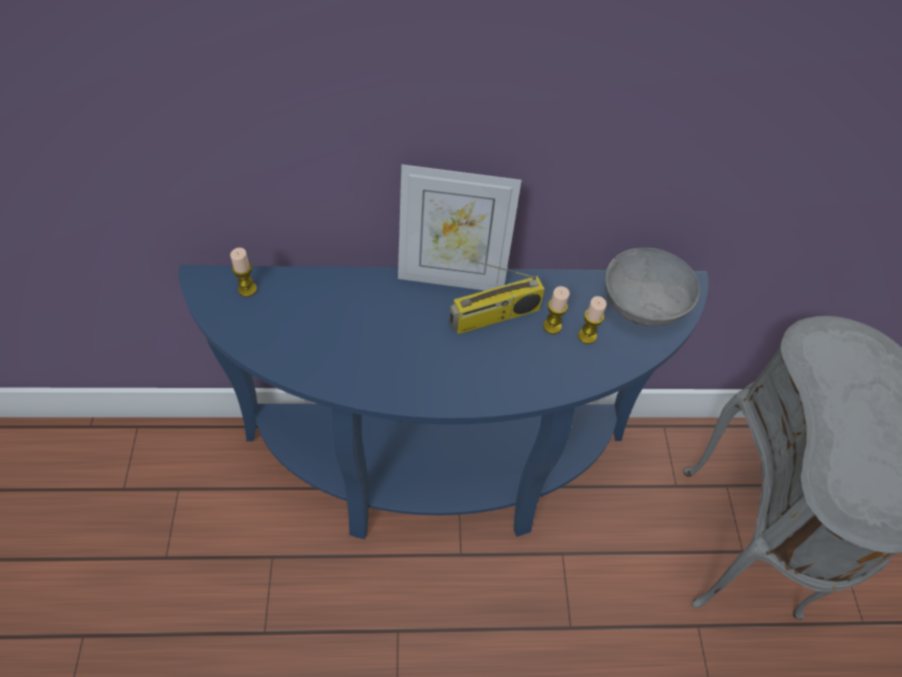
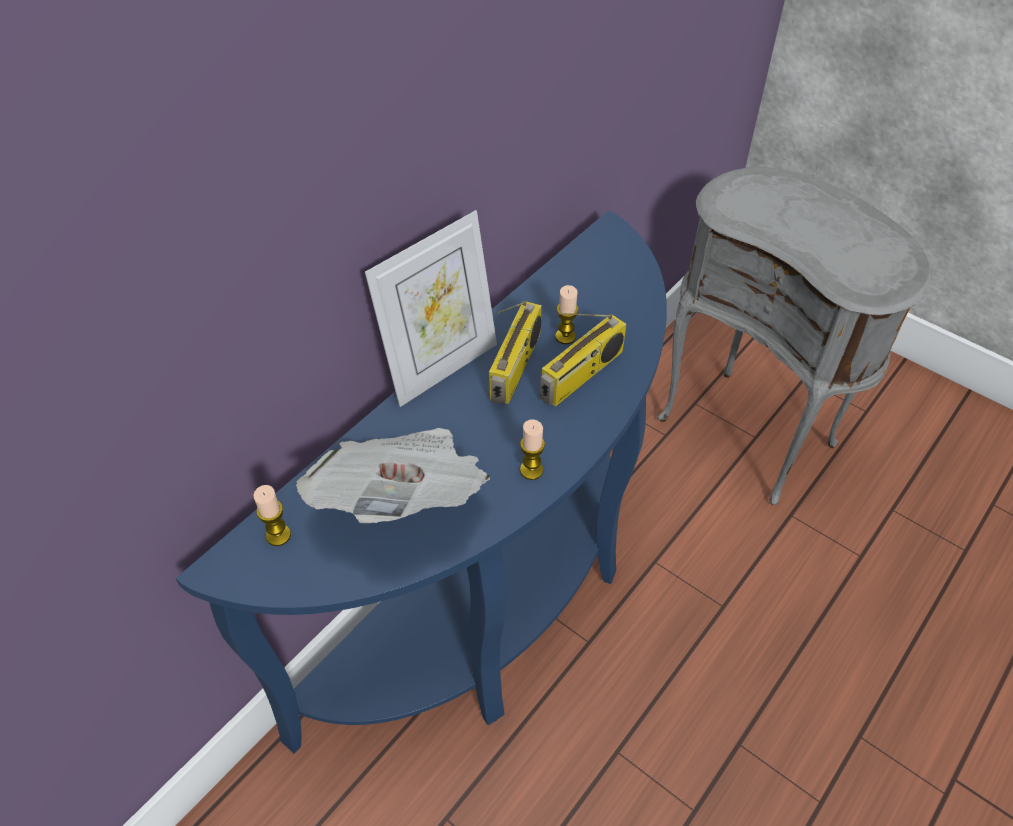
camera: 45 degrees left, 5 degrees down
candle [578,296,607,344] -> candle moved to [520,419,545,480]
grey bowl [605,248,700,326] -> none
none -> newspaper [296,428,490,523]
none -> radio [540,313,627,407]

